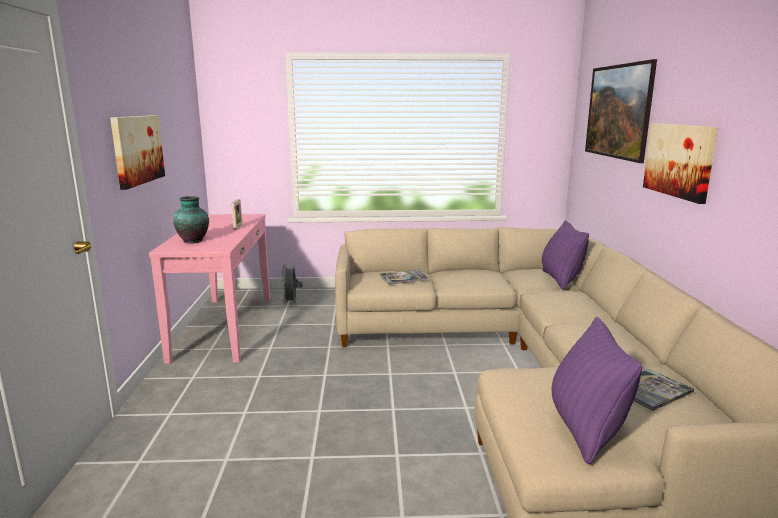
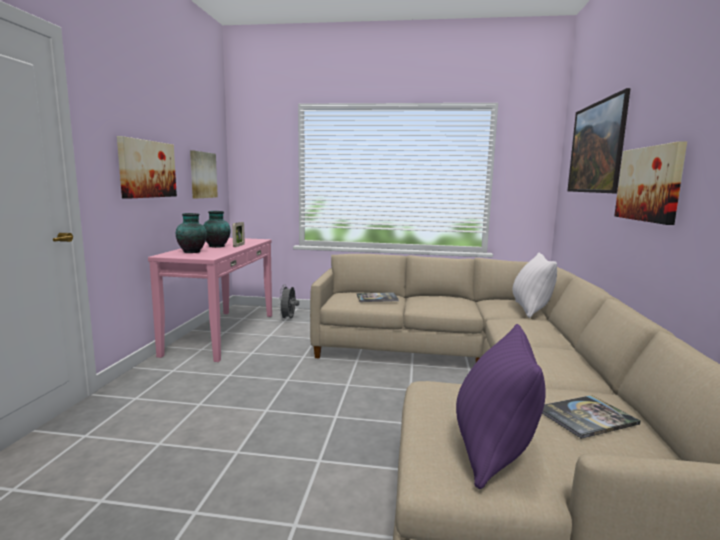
camera: 10 degrees right, 5 degrees down
purple pillow [542,220,589,290] -> white pillow [512,253,557,318]
none -> picture [190,150,218,199]
none -> vase [203,211,231,248]

